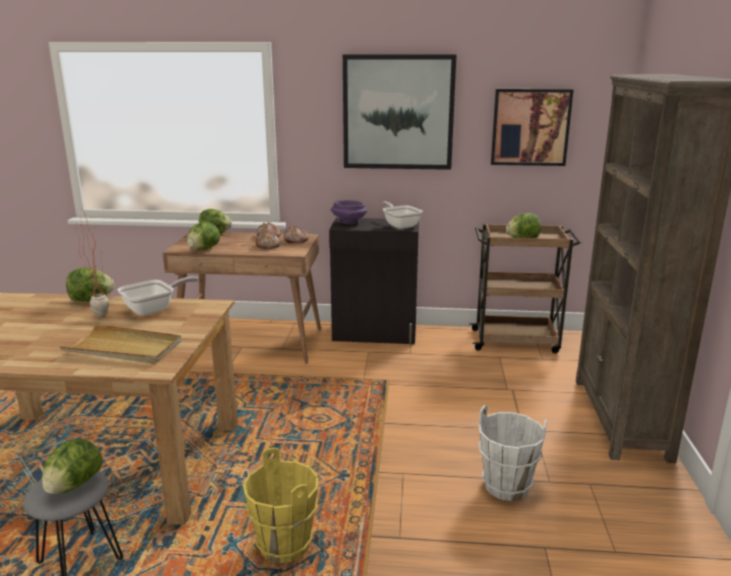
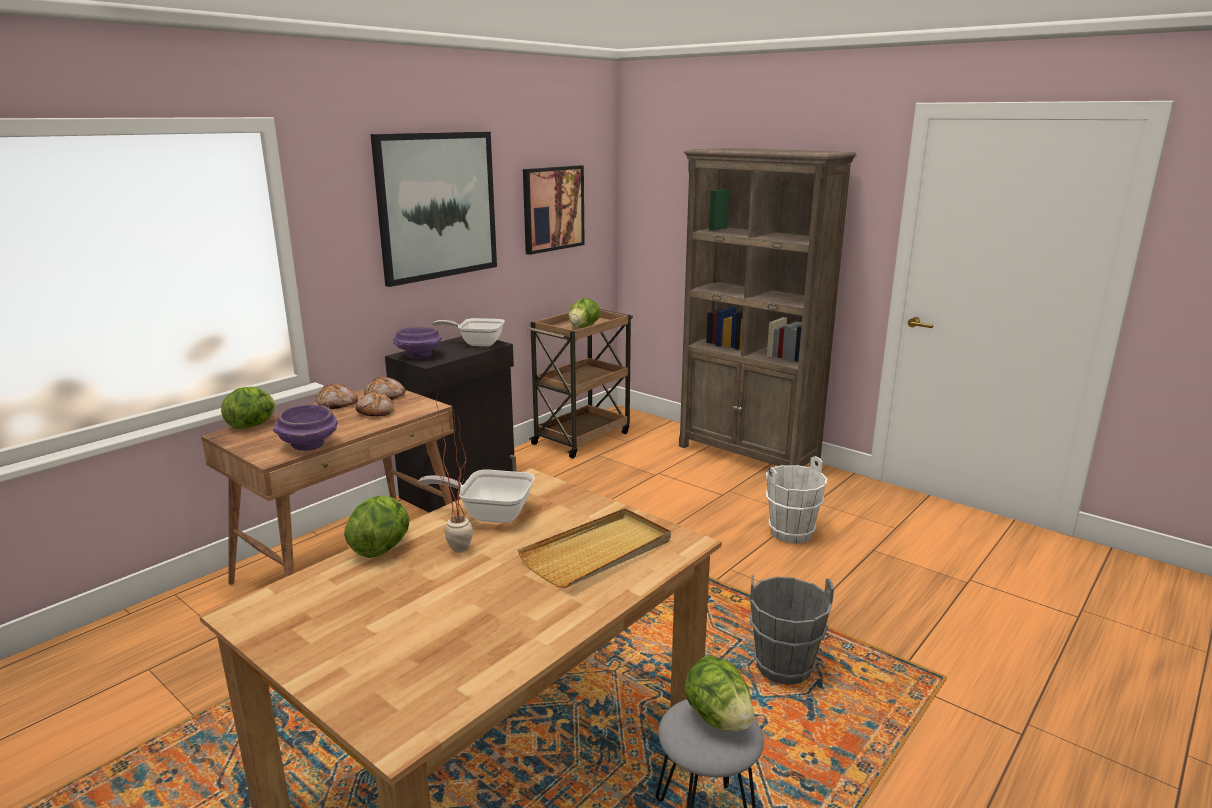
camera: 55 degrees left, 0 degrees up
frying pan [117,277,199,316] -> frying pan turned 75 degrees counterclockwise [418,469,535,523]
lettuce [187,222,220,250] -> purple bowl [273,405,338,451]
yellow bucket [243,447,318,563] -> grey bucket [750,575,834,685]

